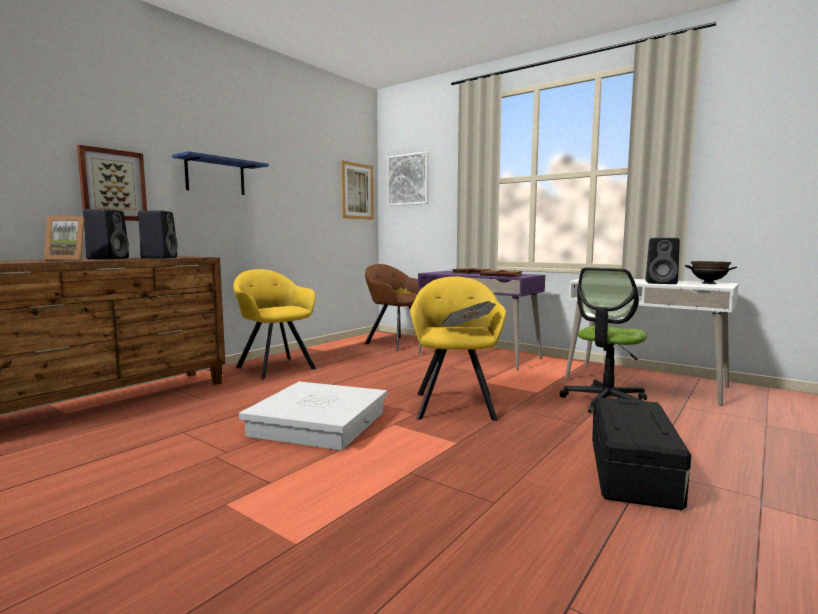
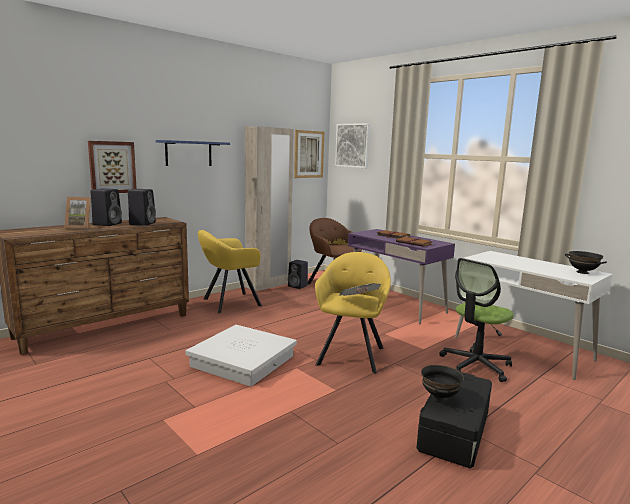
camera: 10 degrees right, 5 degrees up
yellow armchair [233,269,317,379] -> yellow armchair turned 90 degrees counterclockwise [198,230,262,313]
black speaker [646,238,680,284] -> black speaker moved to [288,260,308,289]
none -> beige wardrobe [245,126,294,291]
none -> black bowl [421,365,464,402]

